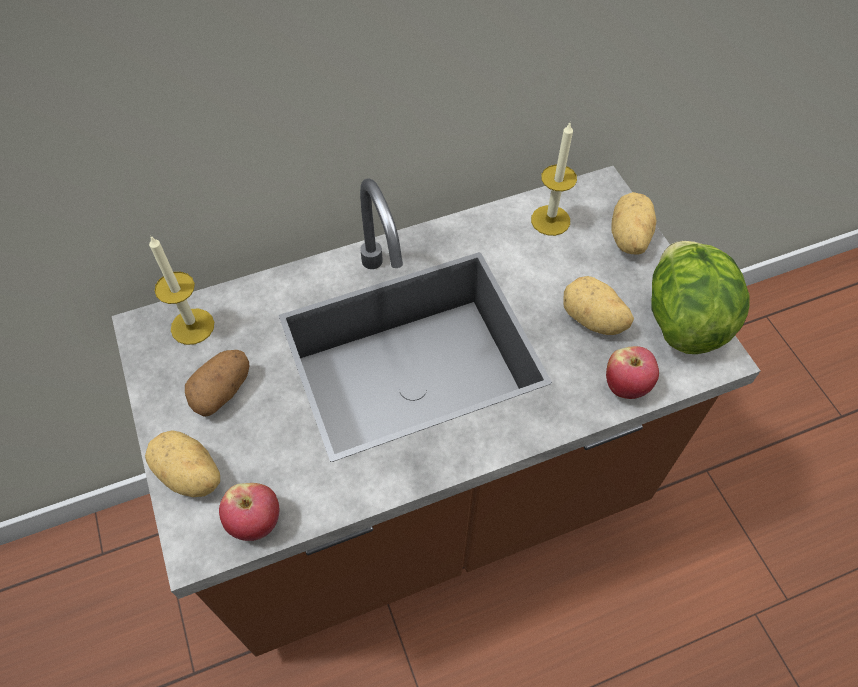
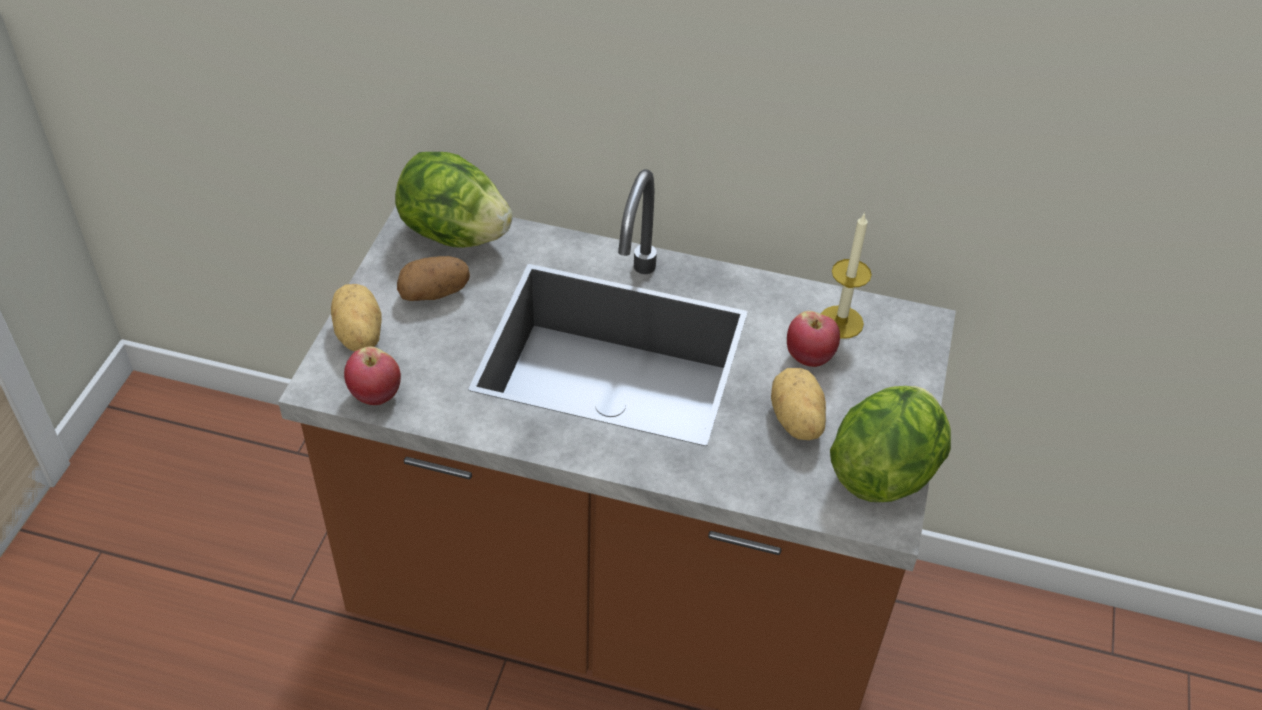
camera: 35 degrees right, 10 degrees down
candle [149,235,214,345] -> lettuce [395,152,513,248]
apple [606,346,659,399] -> apple moved to [787,311,840,367]
potato [611,192,657,255] -> none

